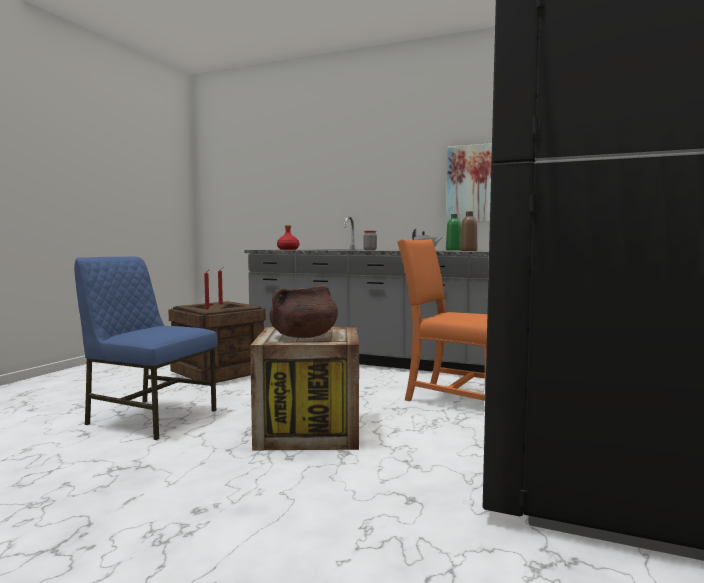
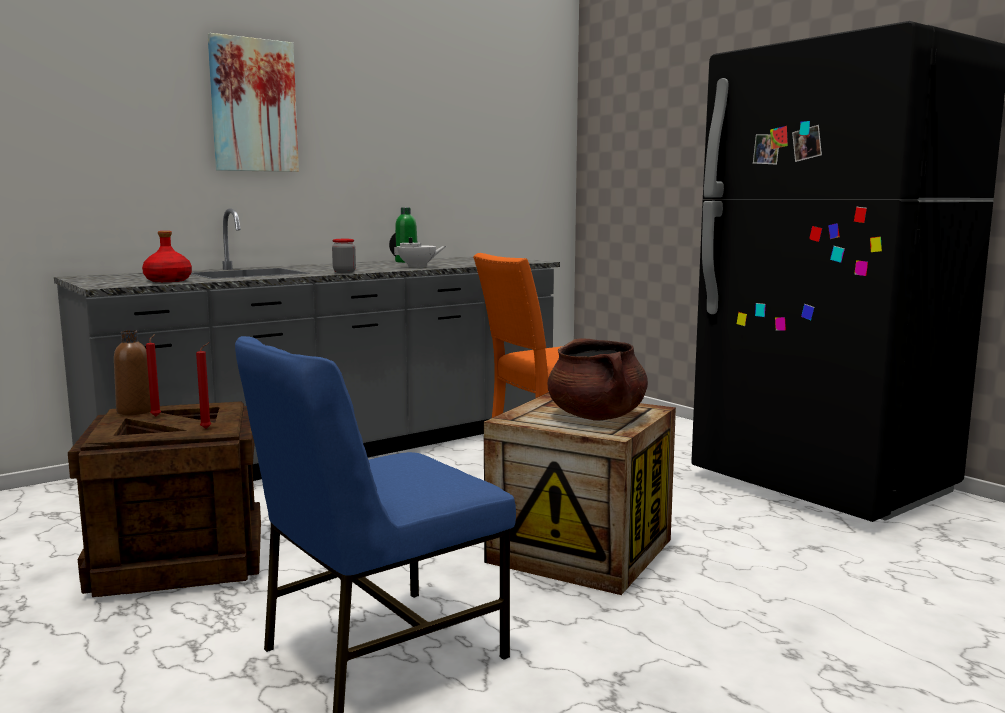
camera: 60 degrees left, 5 degrees up
picture [446,143,492,223] -> picture moved to [207,33,299,172]
brown bottle [460,211,477,251] -> brown bottle moved to [114,330,151,415]

